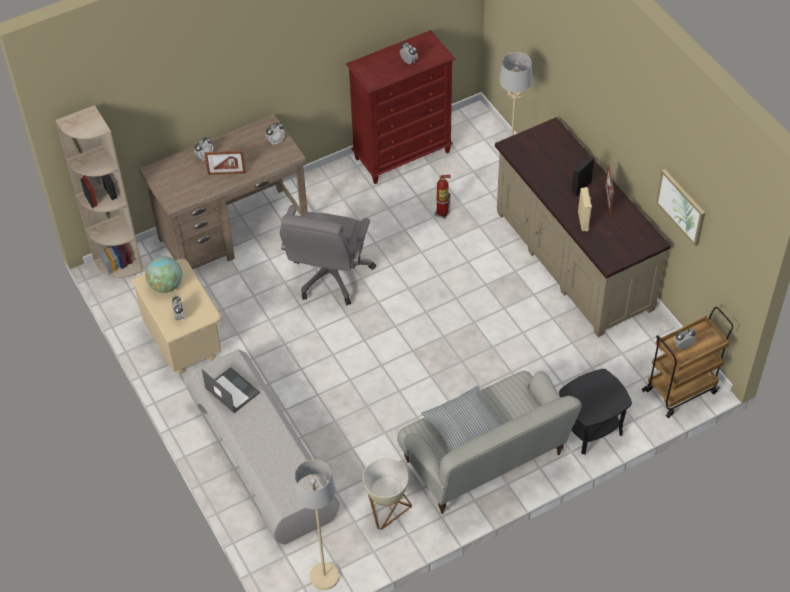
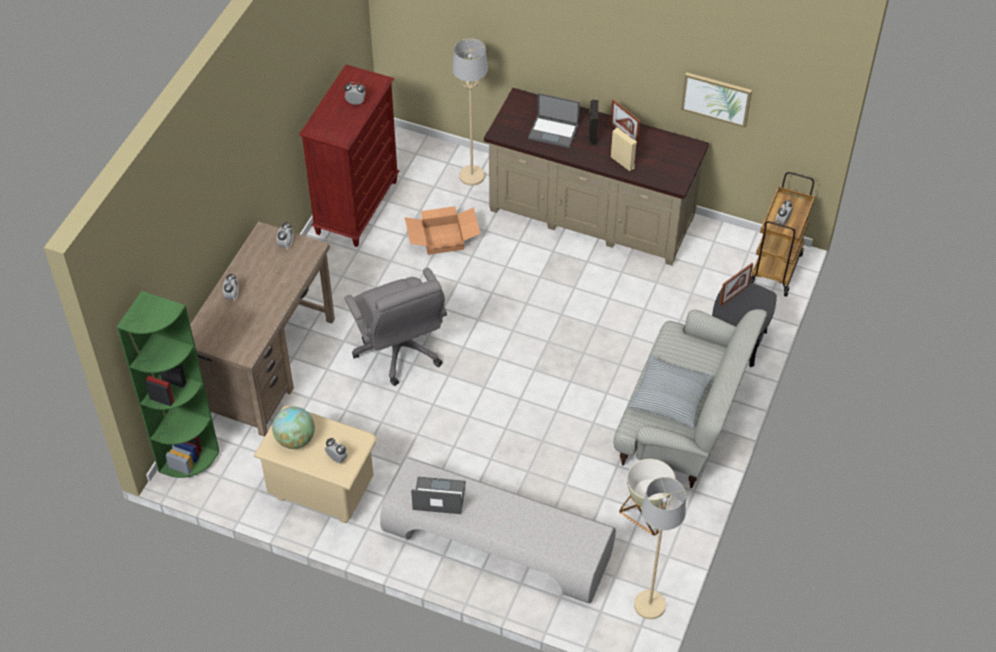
camera: 40 degrees left, 0 degrees up
beige bookcase [56,105,143,278] -> green bookcase [117,291,220,478]
picture frame [204,151,246,175] -> picture frame moved to [719,263,753,306]
fire extinguisher [434,175,451,219] -> cardboard box [405,206,480,255]
none -> laptop [528,93,580,148]

